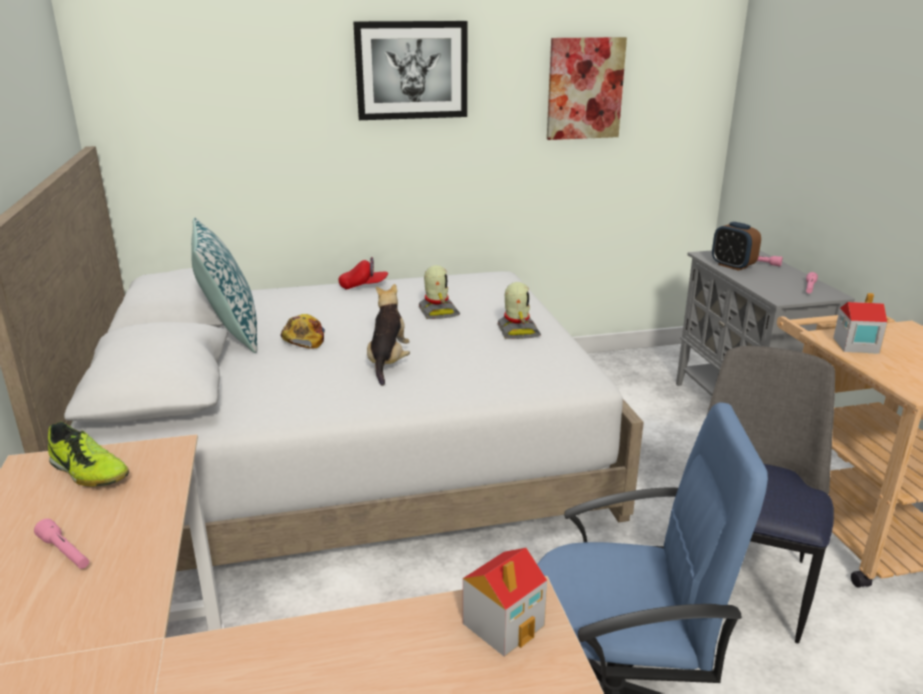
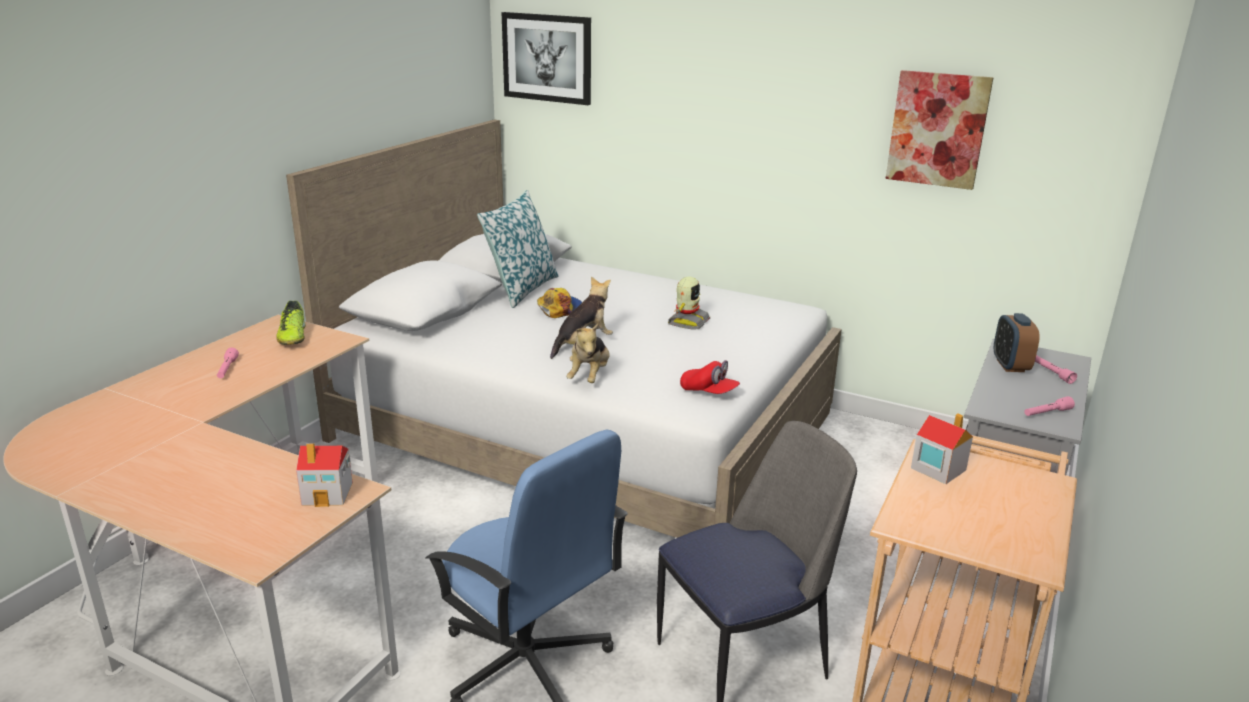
camera: 40 degrees right, 0 degrees up
red cap [339,257,388,289] -> red cap moved to [680,360,740,394]
picture [353,21,467,120] -> picture moved to [501,12,591,105]
toy robot [498,282,541,339] -> none
none -> plush toy [566,324,610,383]

